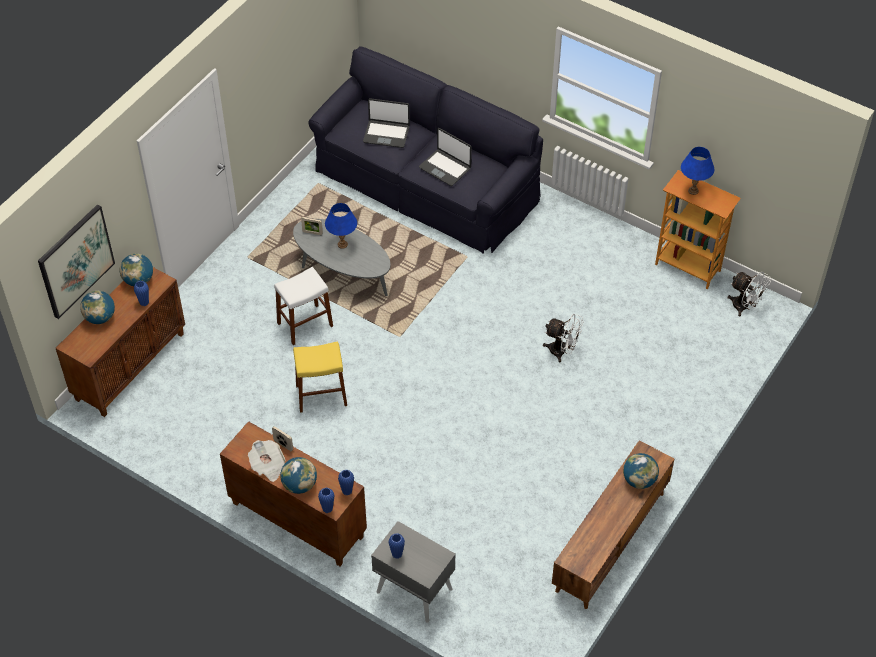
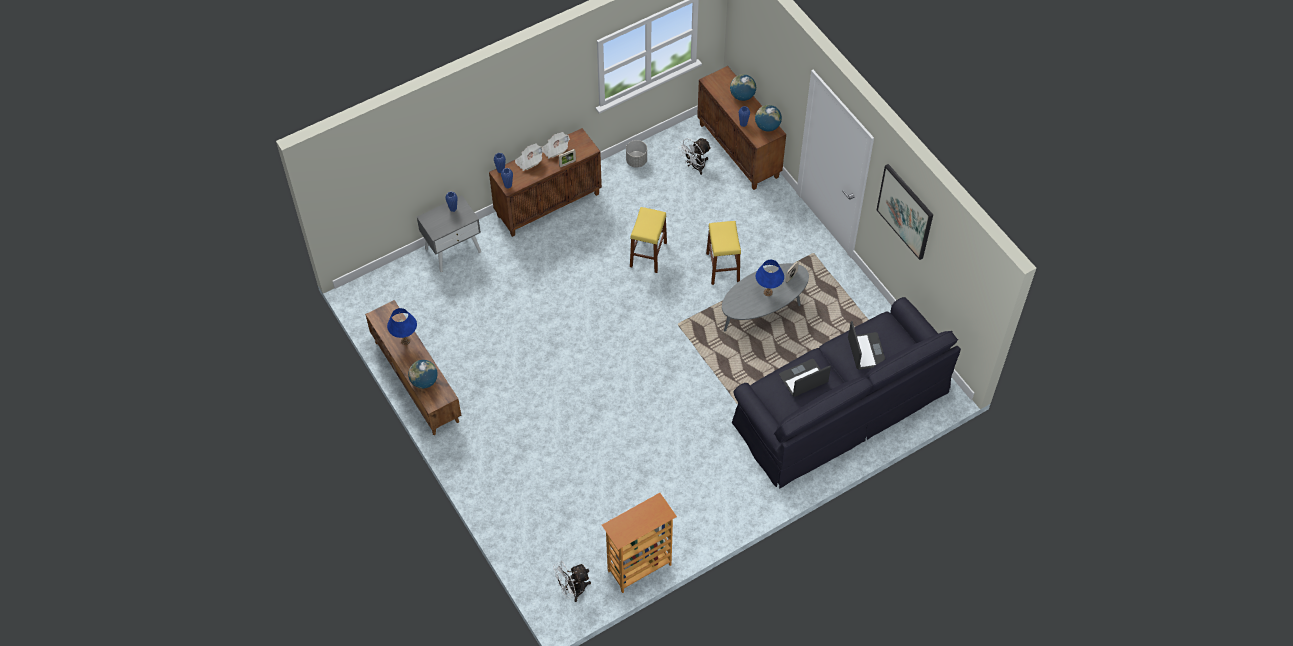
camera: 115 degrees right, 5 degrees up
picture [38,204,115,319] -> picture moved to [877,164,933,260]
white stool [274,267,333,345] -> yellow stool [706,221,741,285]
globe [280,457,317,494] -> newspaper [515,143,544,171]
laptop [363,98,410,148] -> laptop turned 135 degrees clockwise [848,321,885,370]
white fan [543,314,584,362] -> white fan moved to [678,138,711,175]
blue table lamp [681,147,714,195] -> blue table lamp moved to [387,308,417,345]
none -> grey planter [626,140,647,168]

